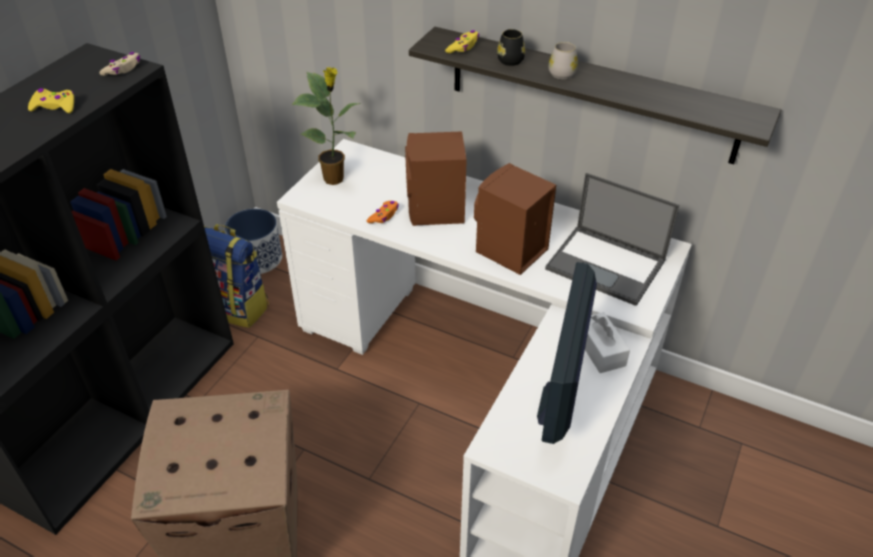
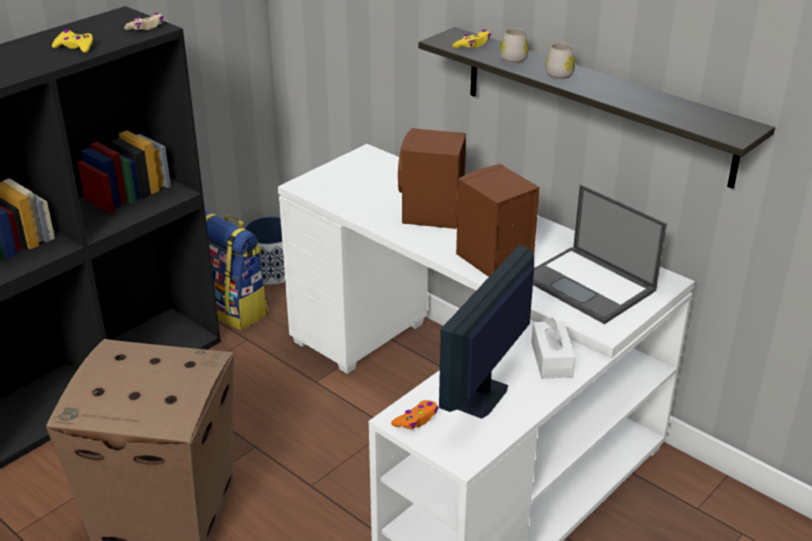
camera: 15 degrees right, 10 degrees down
potted plant [291,67,361,185] -> none
orange game controller [367,201,399,223] -> orange game controller moved to [391,400,438,429]
black mug [497,29,525,66] -> white mug [500,28,529,64]

